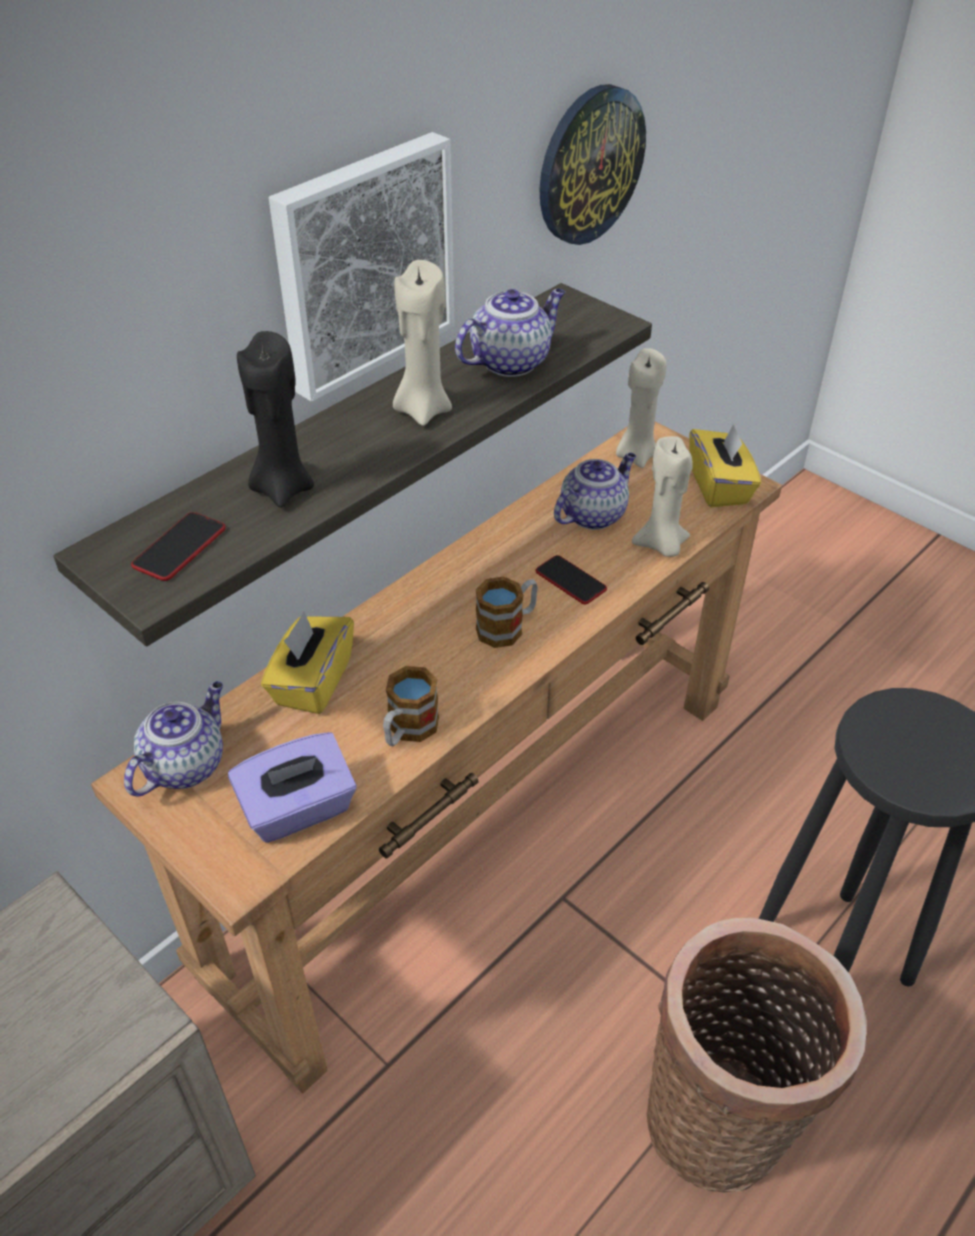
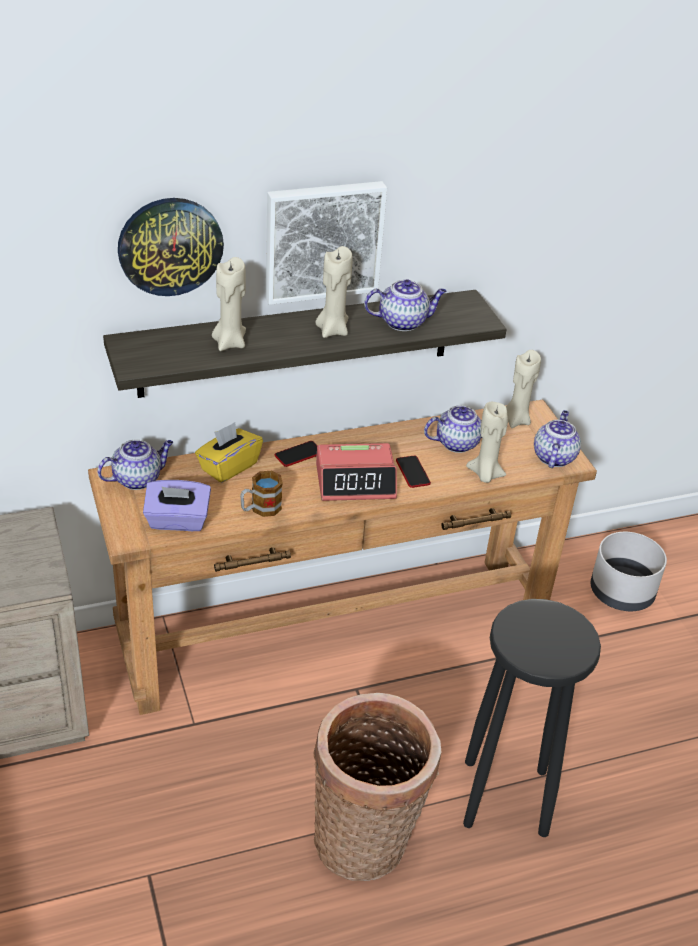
camera: 25 degrees right, 5 degrees down
phone [131,512,226,581] -> phone moved to [275,441,318,467]
black candle [237,331,314,508] -> beige candle [212,257,246,351]
mug [476,577,538,648] -> alarm clock [316,443,397,501]
wall clock [540,84,646,245] -> wall clock moved to [118,198,224,296]
yellow tissue box [689,424,761,507] -> teapot [534,410,581,468]
none -> grey planter [591,532,667,611]

